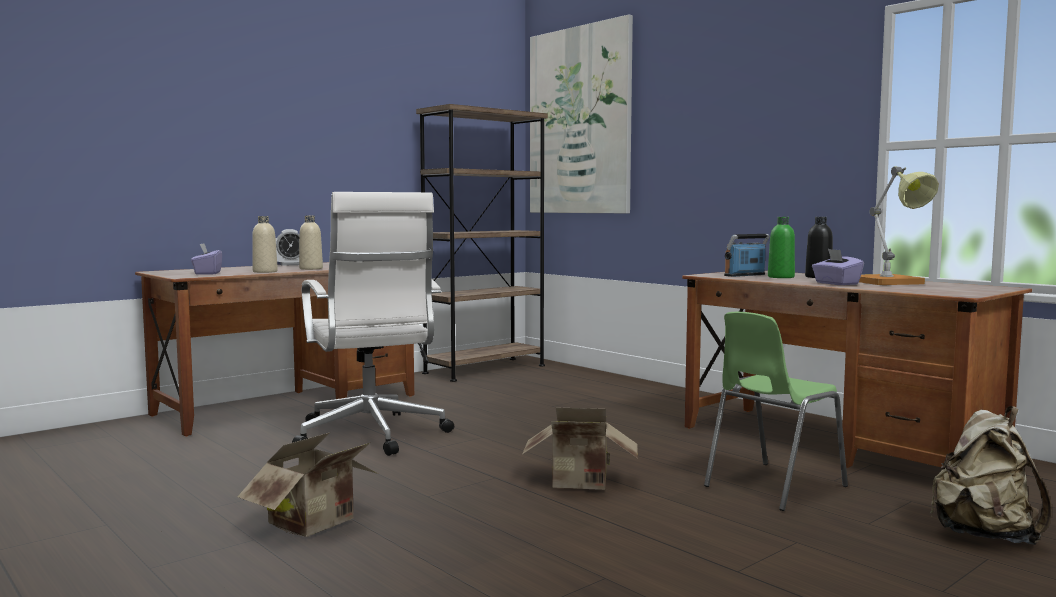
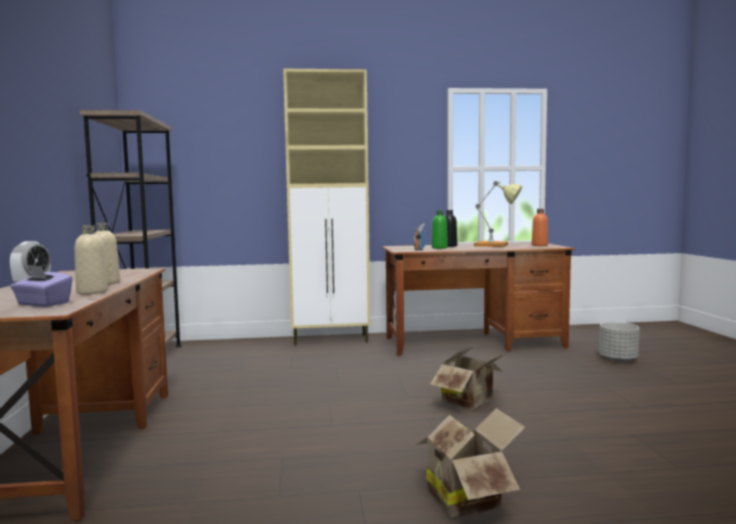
camera: 55 degrees left, 0 degrees up
white office chair [292,192,454,456] -> none
picture [530,14,633,213] -> none
green chair [704,312,848,511] -> none
purple tissue box [812,249,864,285] -> none
beige backpack [930,406,1052,545] -> grey planter [599,322,640,362]
none -> beige cabinet [283,69,370,346]
none -> orange bottle [532,209,548,246]

